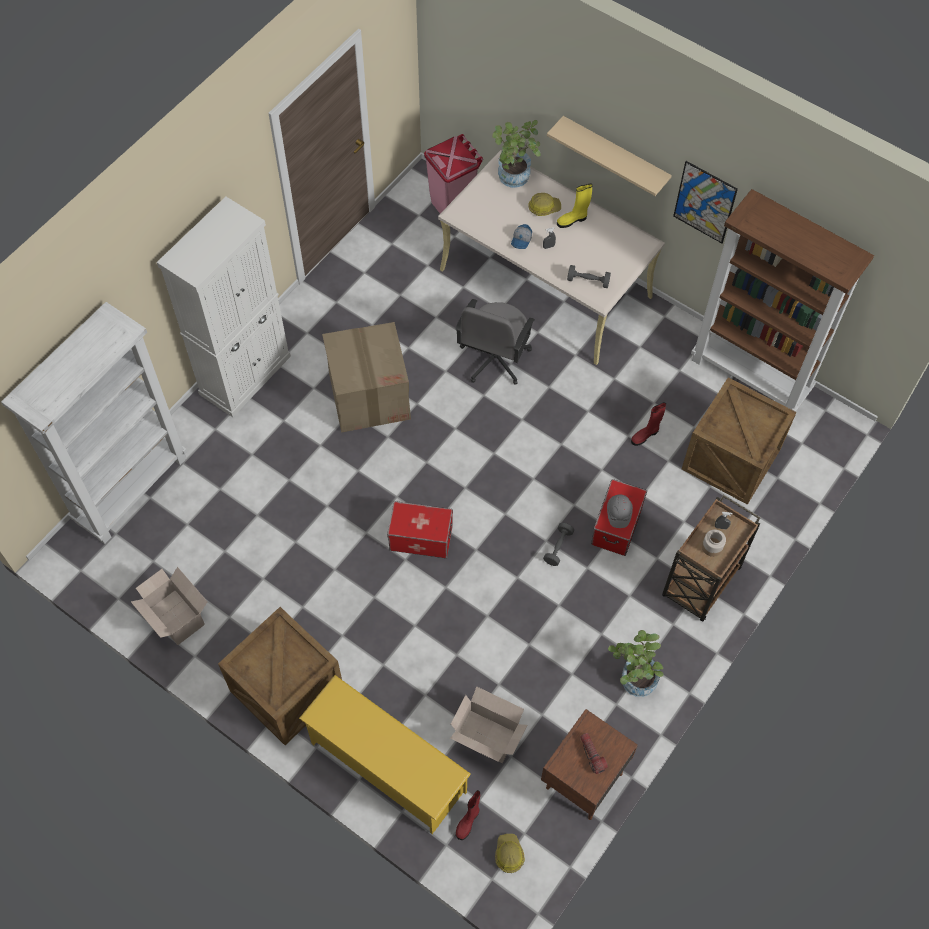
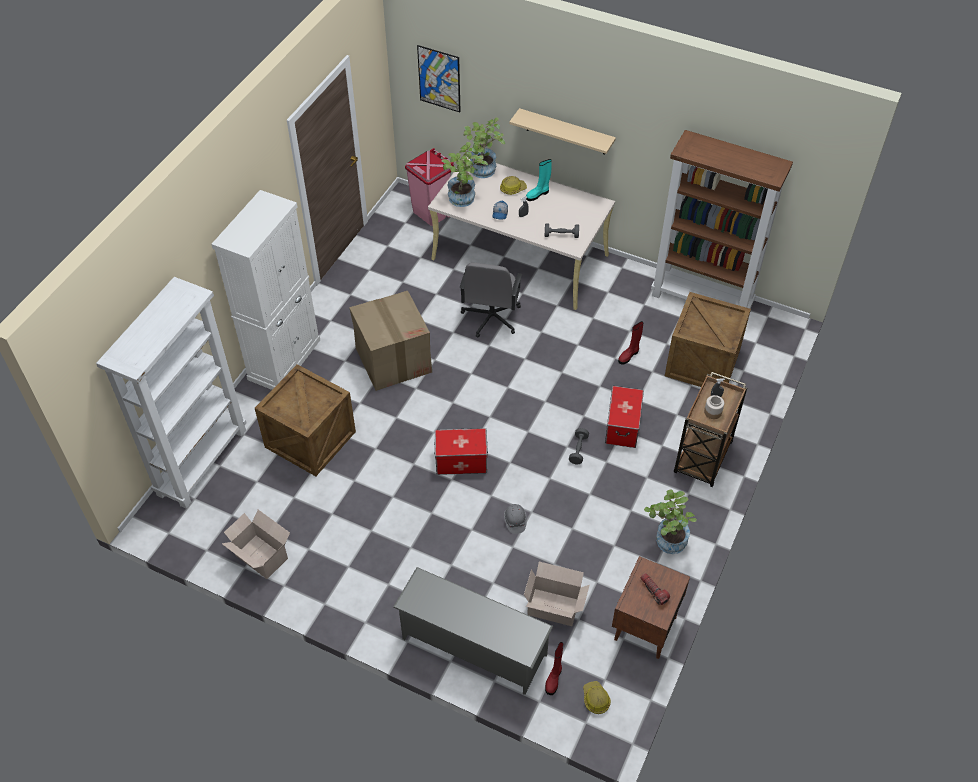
camera: 10 degrees left, 10 degrees down
crate [218,607,342,745] -> crate moved to [255,364,356,476]
yellow shoe rack [299,675,471,834] -> grey shoe rack [393,567,553,695]
yellow boot [557,184,593,228] -> turquoise boot [526,159,552,201]
grey hard hat [607,494,633,528] -> grey hard hat moved to [504,504,527,534]
picture [673,161,738,243] -> picture moved to [417,45,461,112]
none -> potted plant [442,142,488,207]

